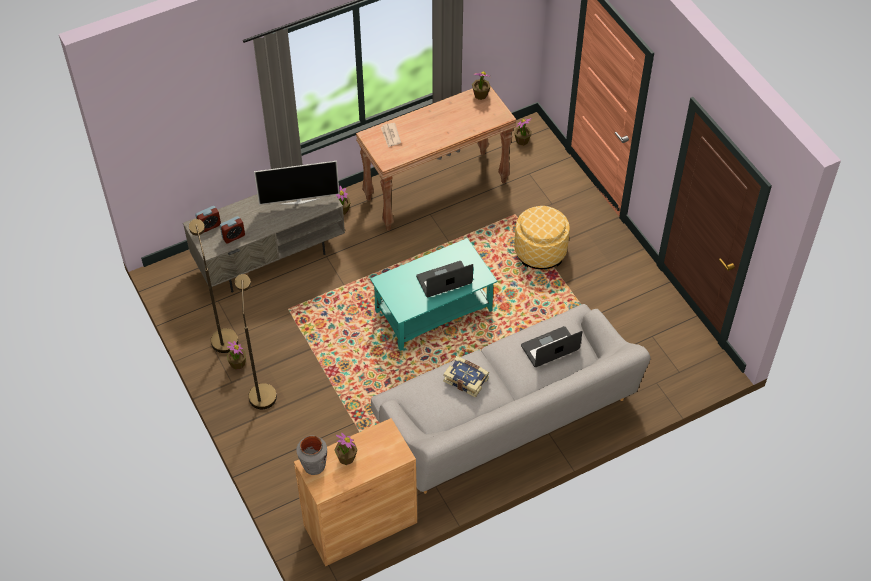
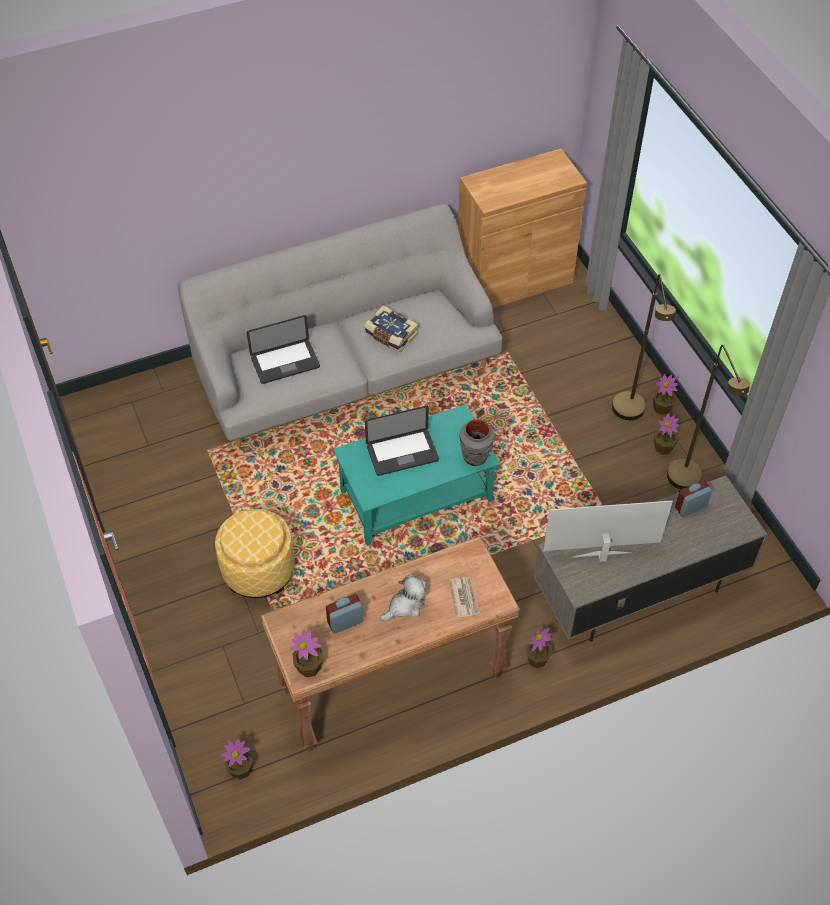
camera: 175 degrees left, 0 degrees up
alarm clock [195,206,221,233] -> alarm clock moved to [326,594,364,634]
grey vase [296,435,327,475] -> grey vase moved to [459,419,495,466]
potted plant [334,433,357,465] -> potted plant moved to [653,374,678,415]
none -> plush toy [380,574,426,621]

